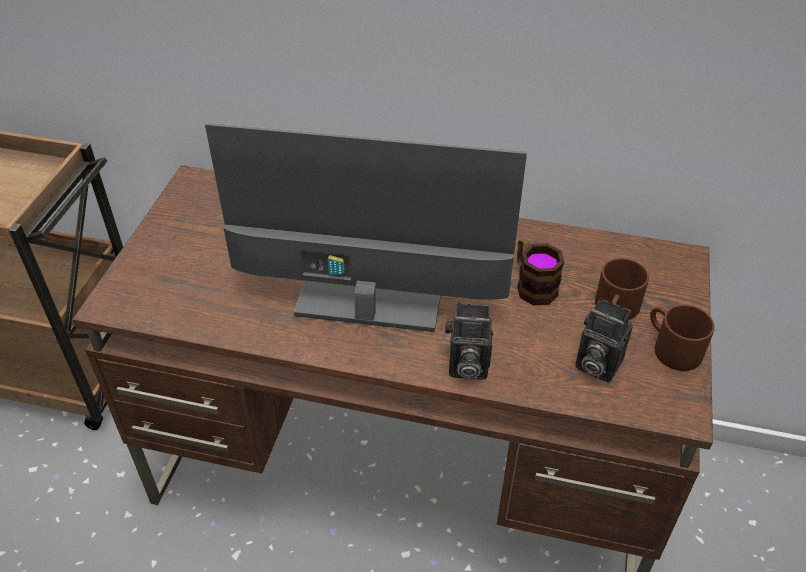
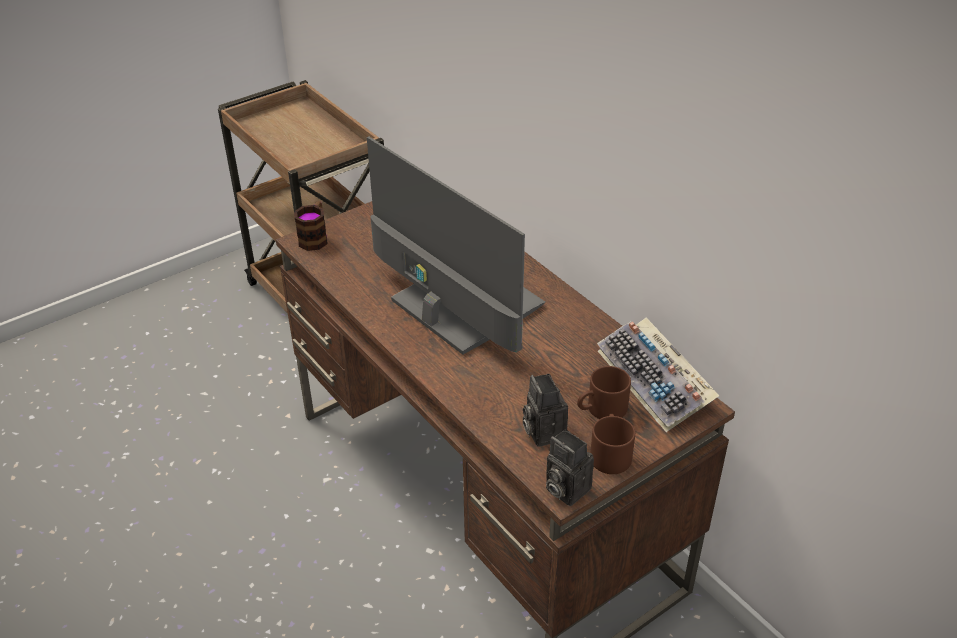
camera: 40 degrees right, 5 degrees down
camera [445,303,493,380] -> camera moved to [546,429,594,506]
mug [517,238,565,305] -> mug moved to [294,201,327,251]
none -> keyboard [597,317,719,432]

